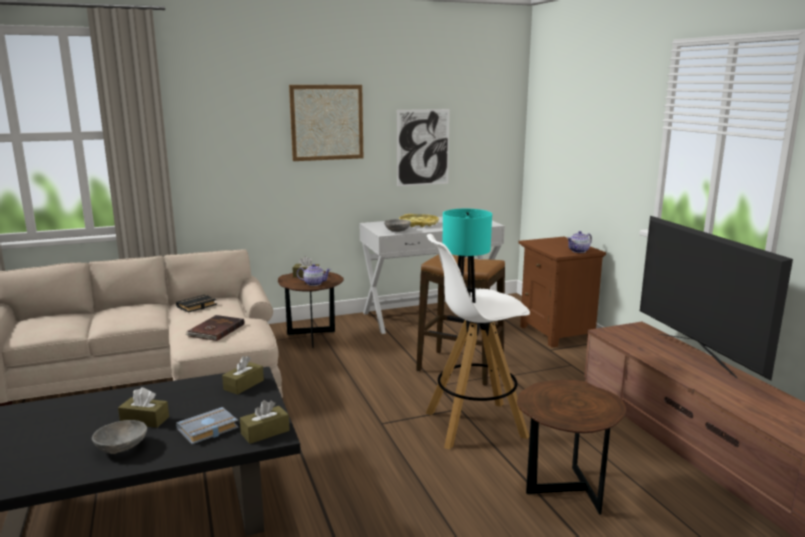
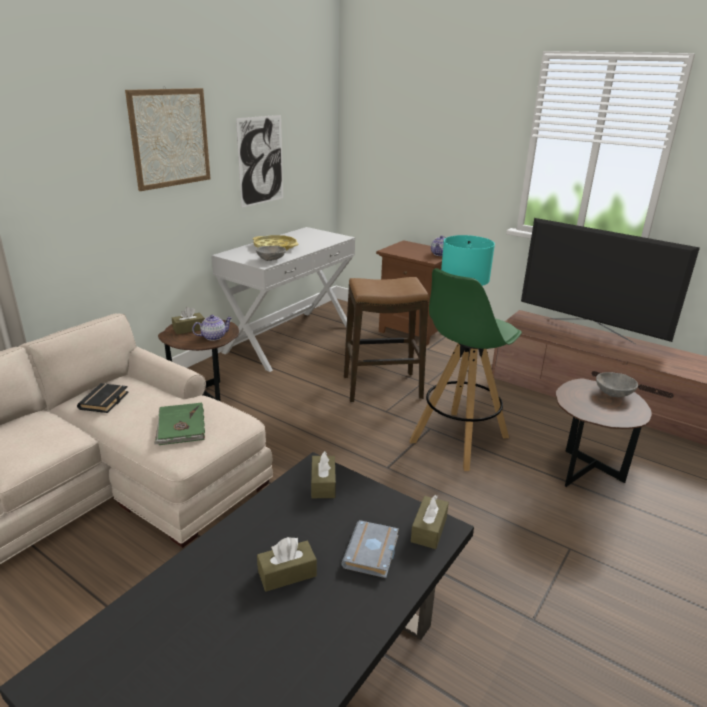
camera: 35 degrees left, 10 degrees up
grey bowl [92,420,147,454] -> grey bowl moved to [596,372,638,397]
brown book [185,315,244,341] -> green book [154,402,205,445]
white stool [425,234,530,450] -> green stool [409,268,522,471]

